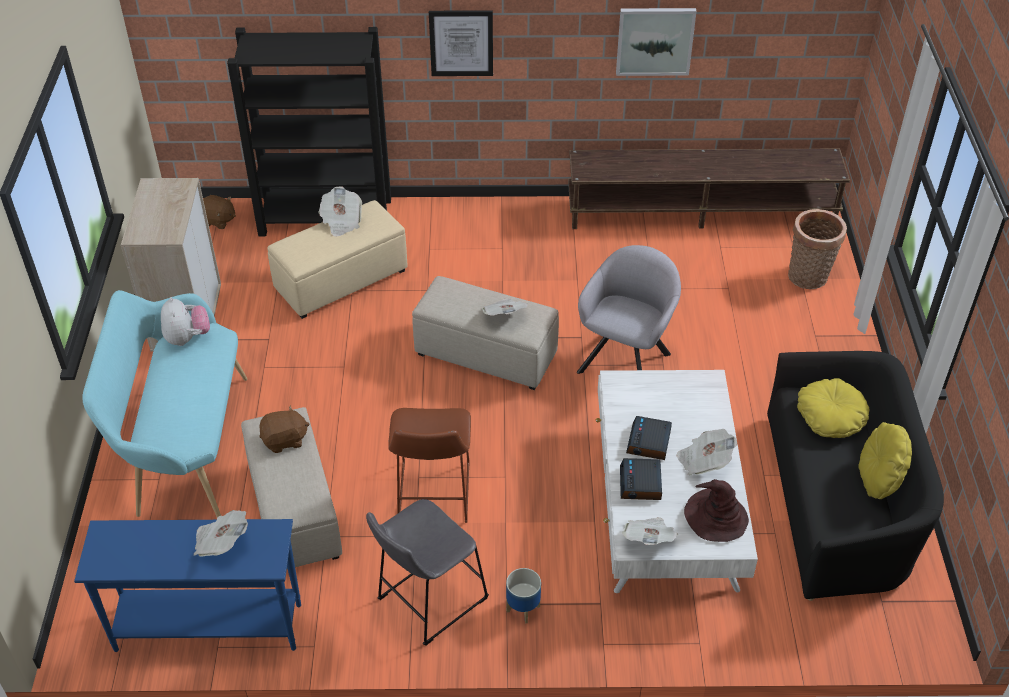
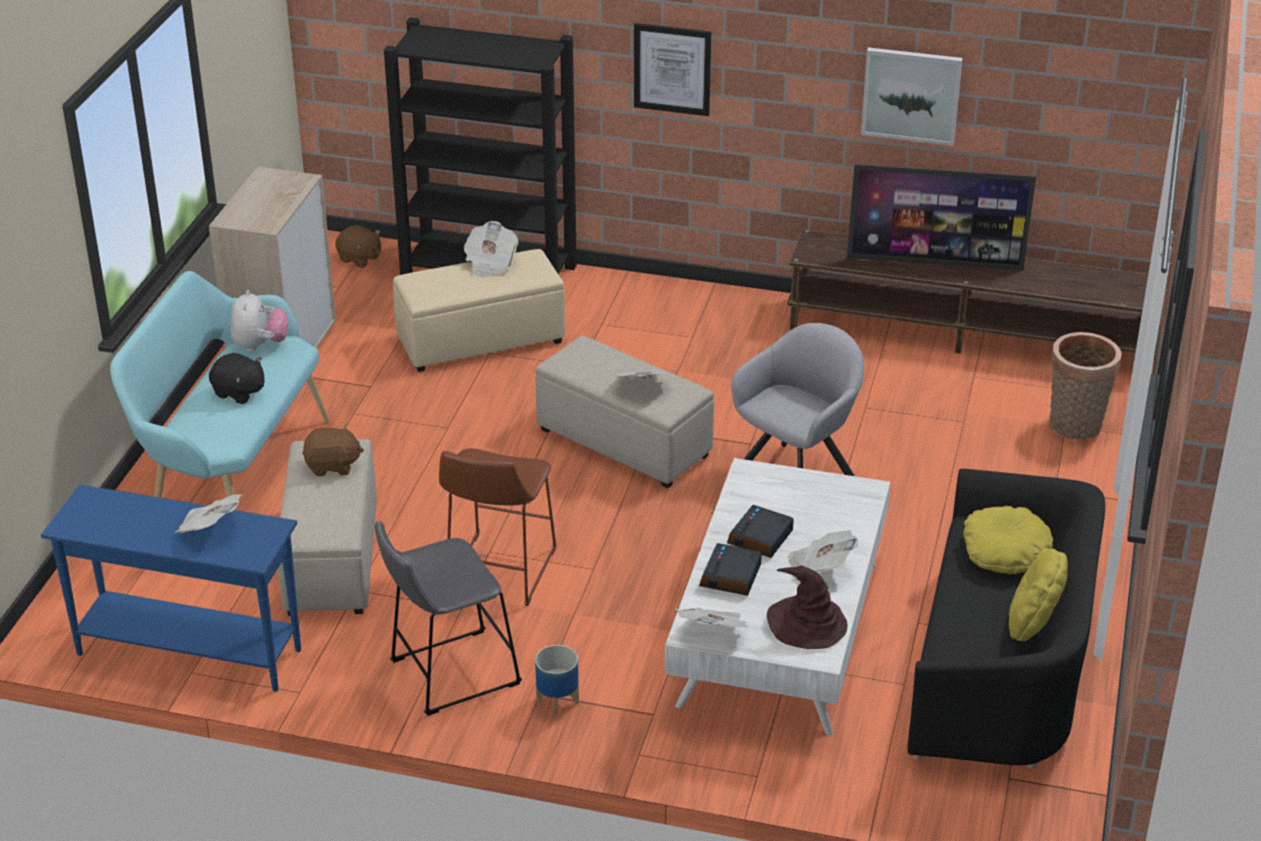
camera: 15 degrees right, 10 degrees down
none -> black plush toy [209,353,264,404]
none -> television [847,164,1036,270]

